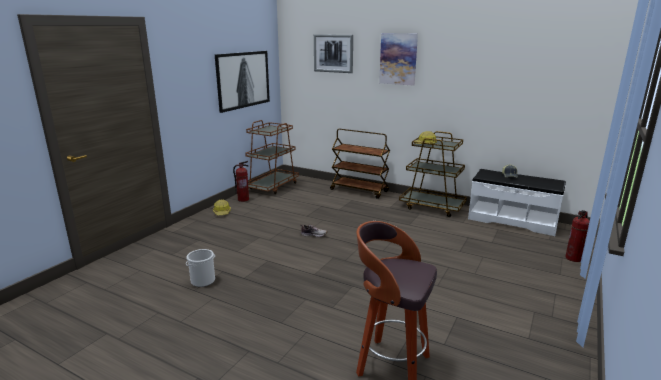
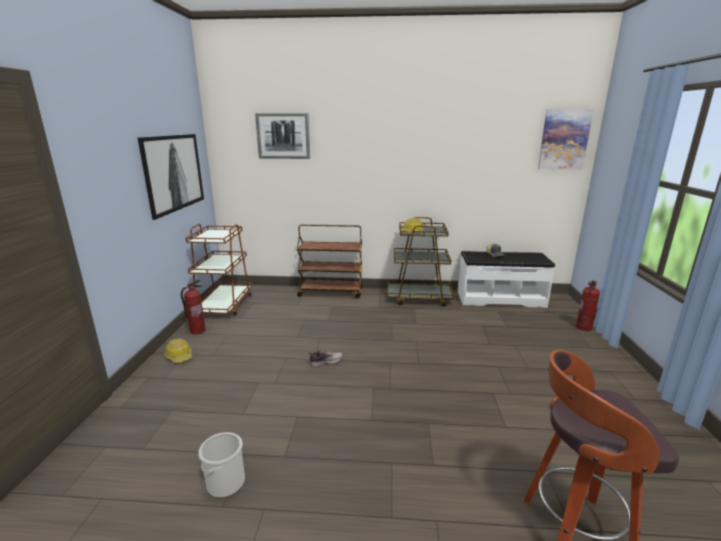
camera: 25 degrees left, 0 degrees up
picture [379,33,418,86] -> picture moved to [538,109,594,170]

